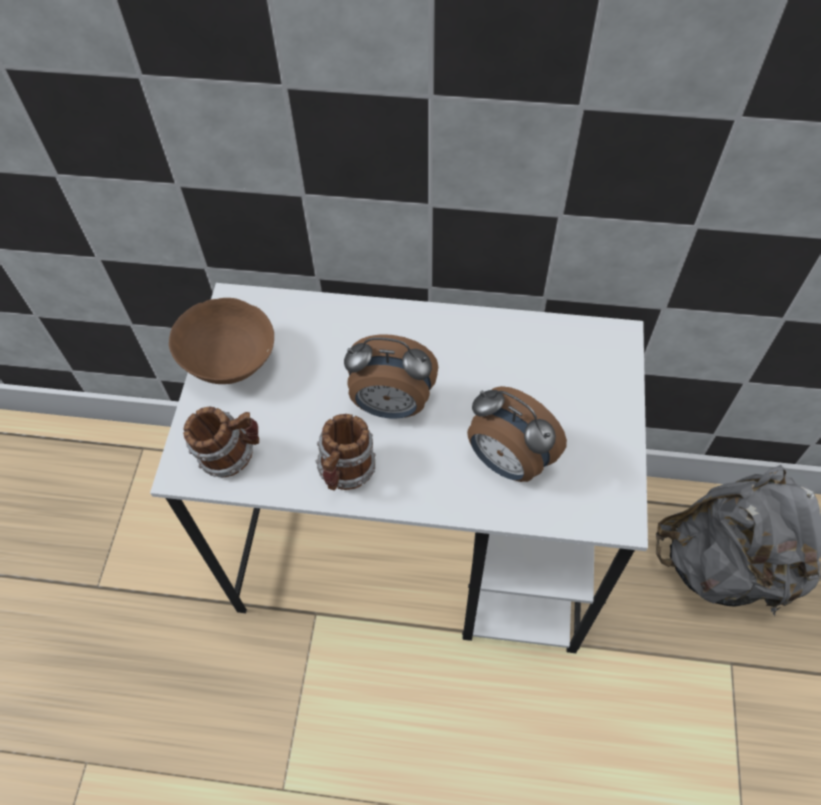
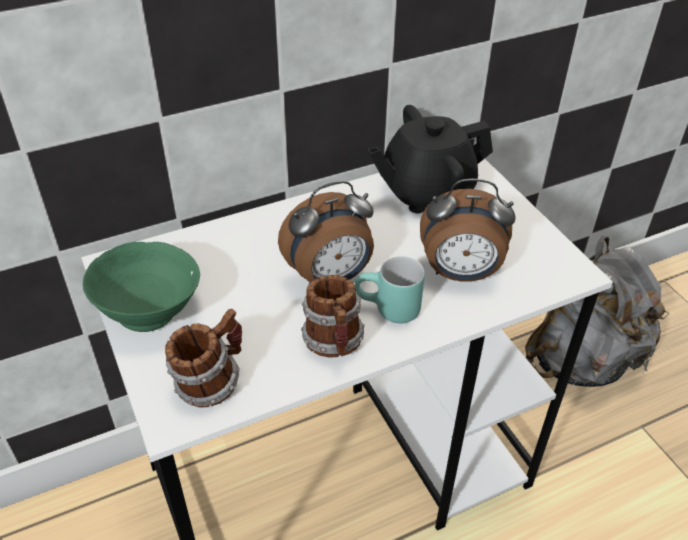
camera: 35 degrees left, 15 degrees down
brown bowl [169,298,274,384] -> green bowl [83,242,200,332]
none -> turquoise mug [355,256,425,323]
none -> black teapot [367,105,493,213]

